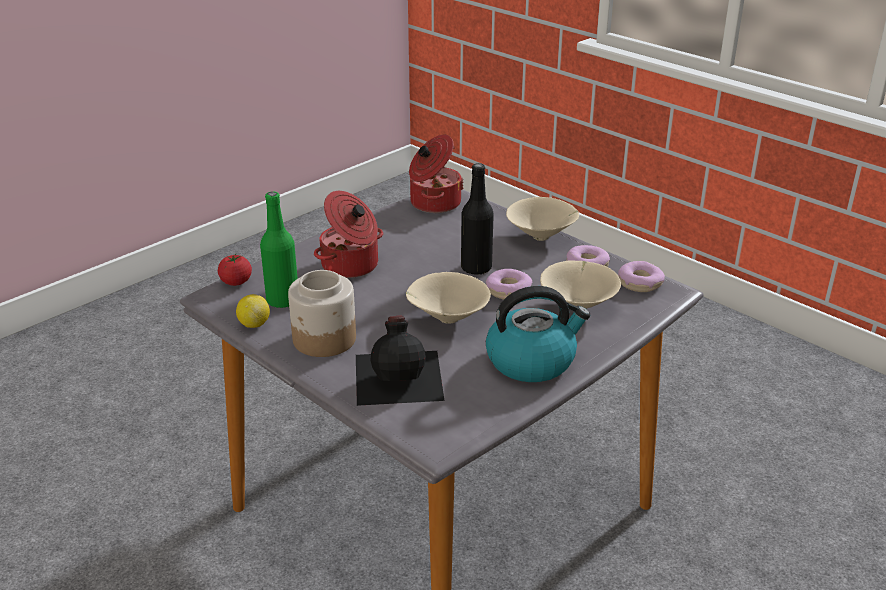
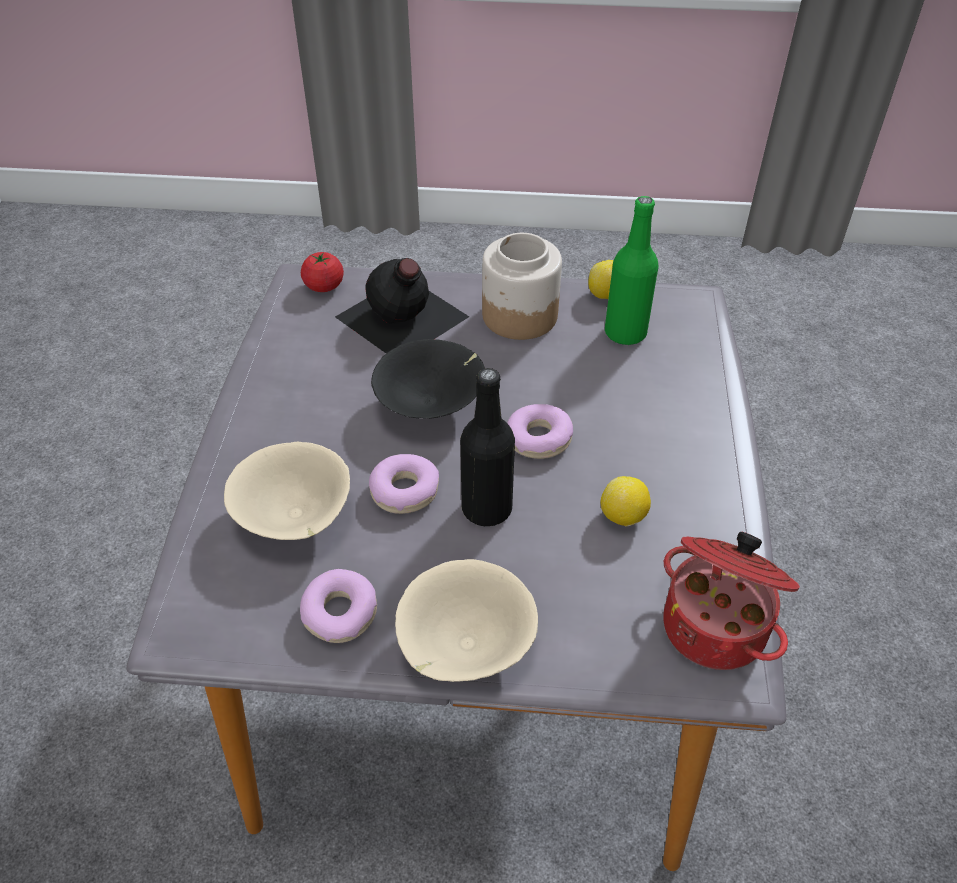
camera: 140 degrees right, 15 degrees up
tomato [218,254,252,286] -> tomato moved to [301,252,344,292]
cooking pot [314,191,383,278] -> none
beige bowl [406,272,491,324] -> black bowl [371,339,485,419]
kettle [486,286,590,382] -> none
donut [618,261,665,292] -> donut moved to [507,404,573,459]
none -> lemon [600,476,651,527]

